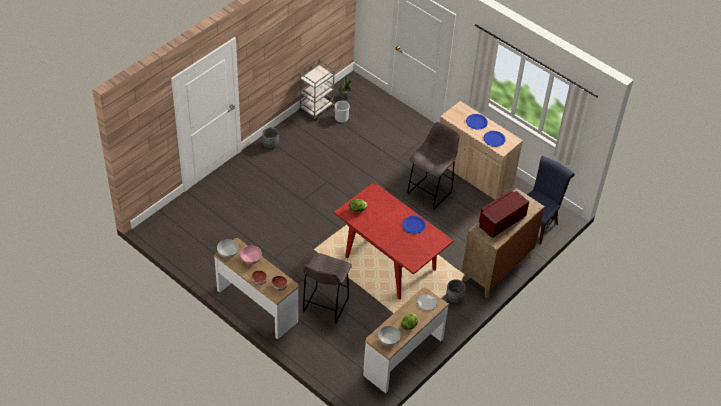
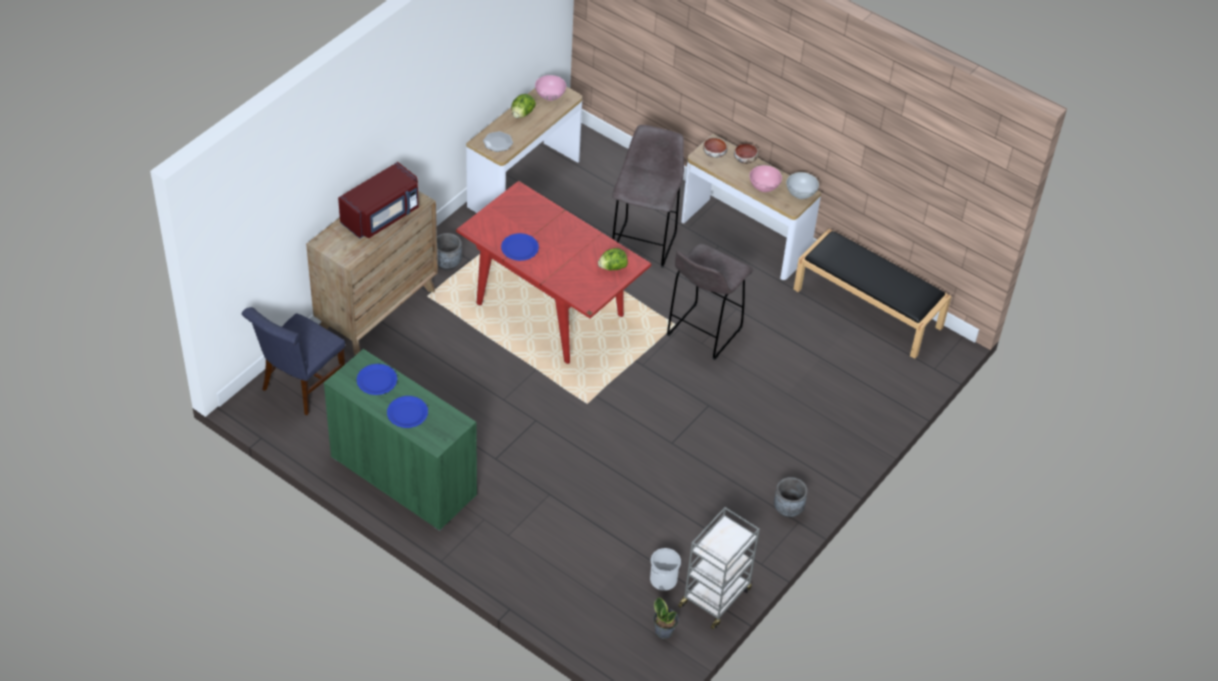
camera: 175 degrees right, 0 degrees up
white bowl [378,325,401,346] -> pink bowl [535,75,566,101]
grey stool [407,122,460,210] -> grey stool moved to [667,243,753,360]
beige cabinet [440,101,523,200] -> green cabinet [324,349,477,531]
none -> black bench [793,229,951,359]

